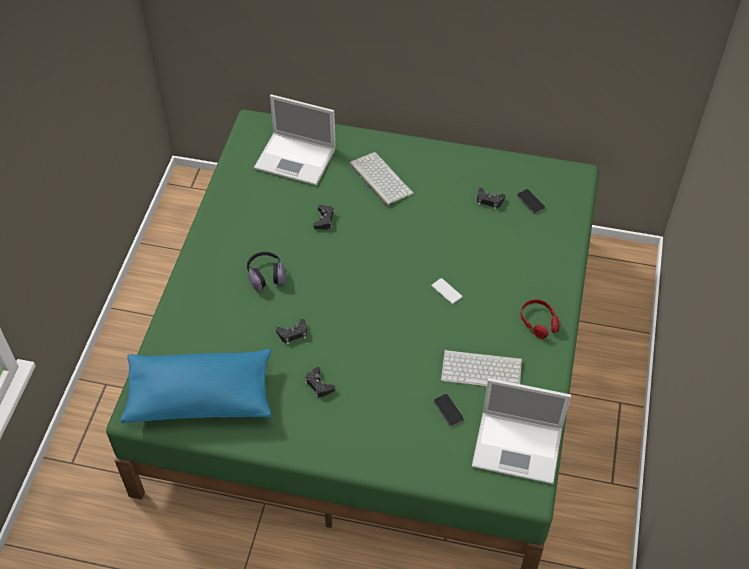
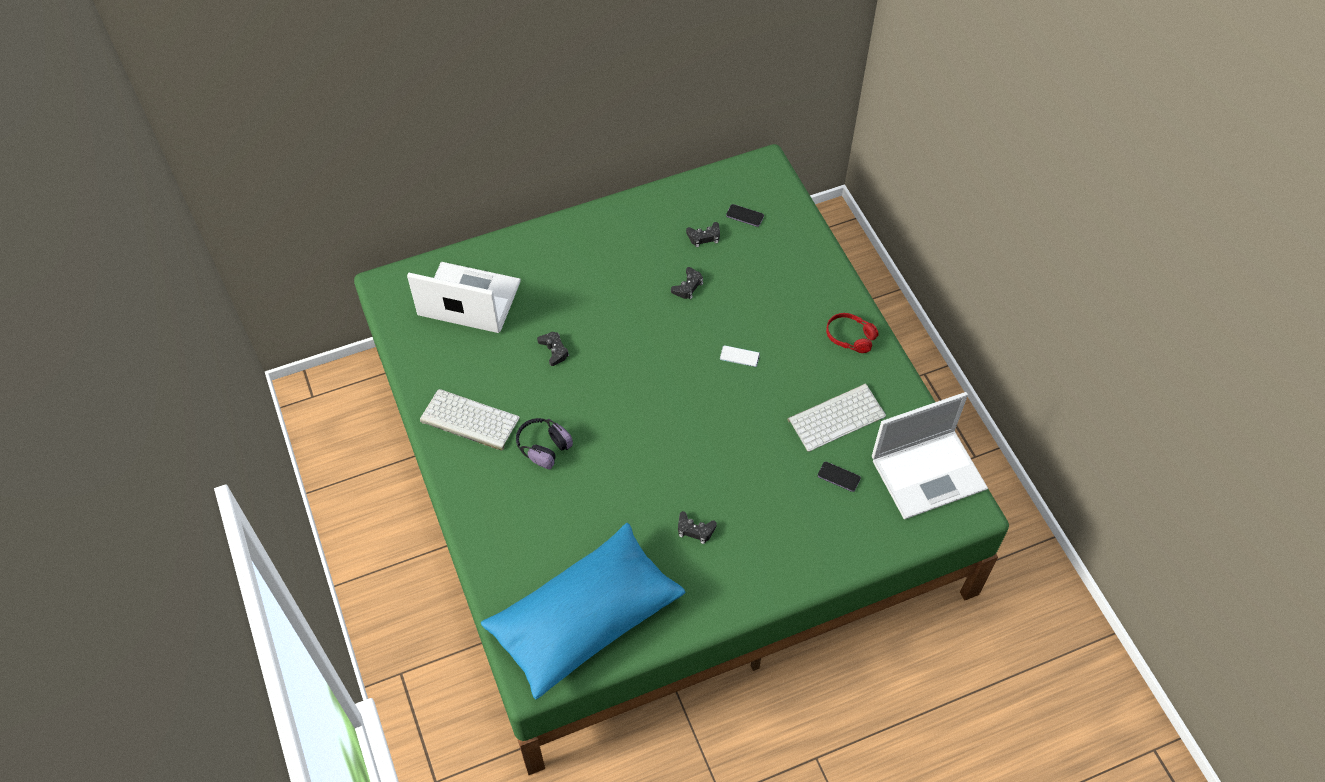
camera: 35 degrees left, 5 degrees up
laptop [254,94,336,186] -> laptop turned 150 degrees counterclockwise [407,262,521,333]
black game controller [276,319,307,345] -> black game controller moved to [671,267,703,299]
keyboard [350,152,413,207] -> keyboard moved to [420,389,520,451]

